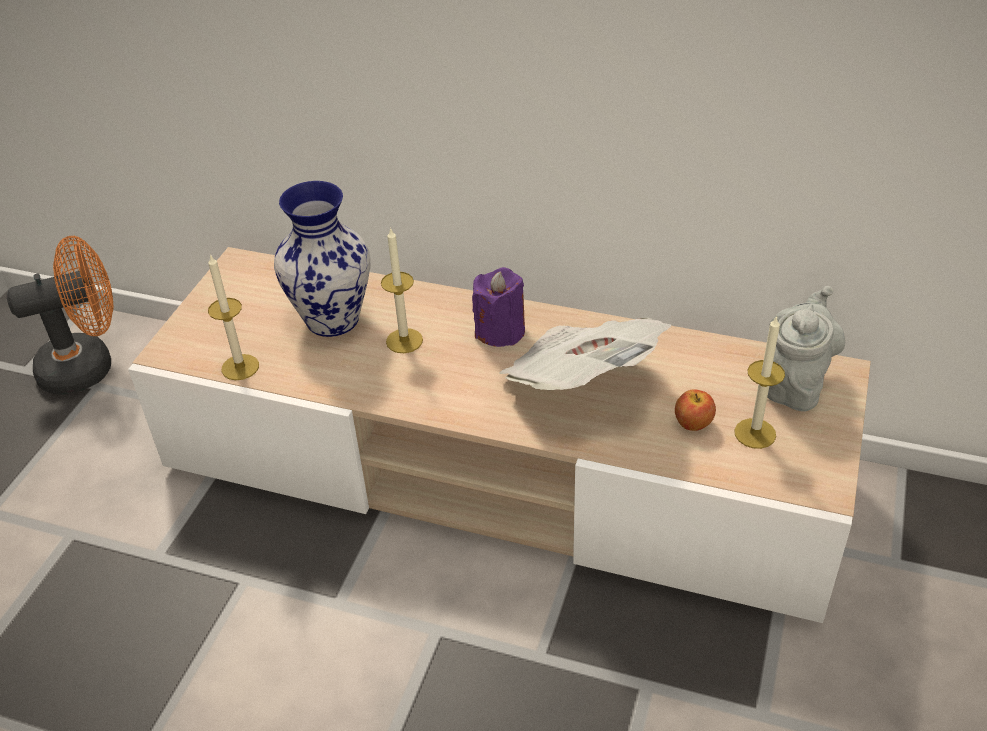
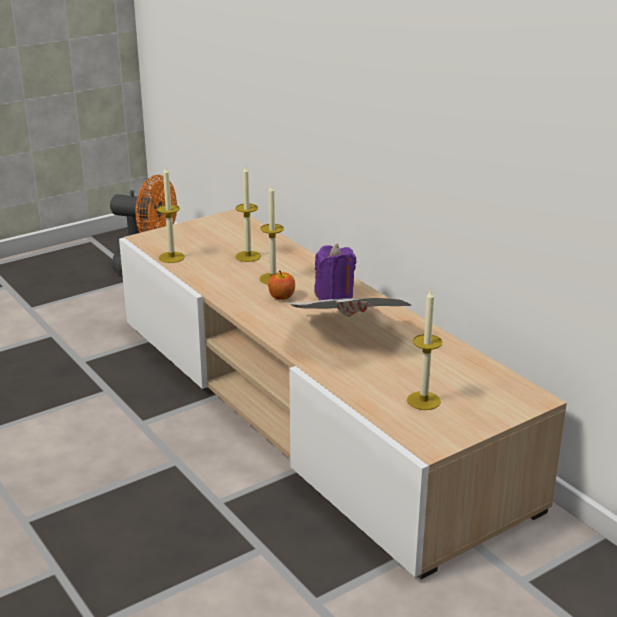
camera: 35 degrees right, 15 degrees down
vase [274,181,371,337] -> candle [235,164,261,262]
apple [675,389,716,431] -> apple moved to [268,270,295,300]
grey teapot [767,286,845,412] -> none

